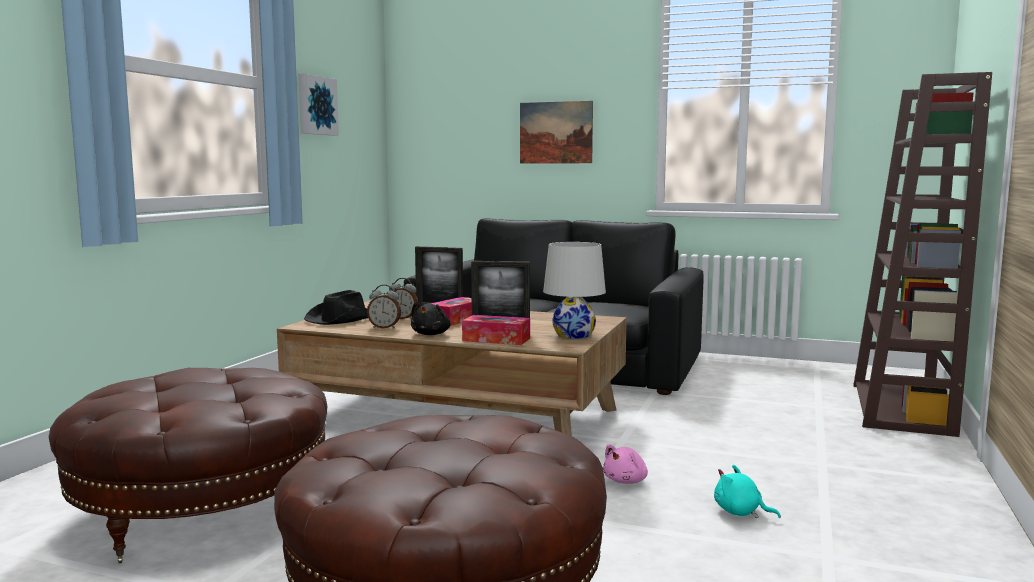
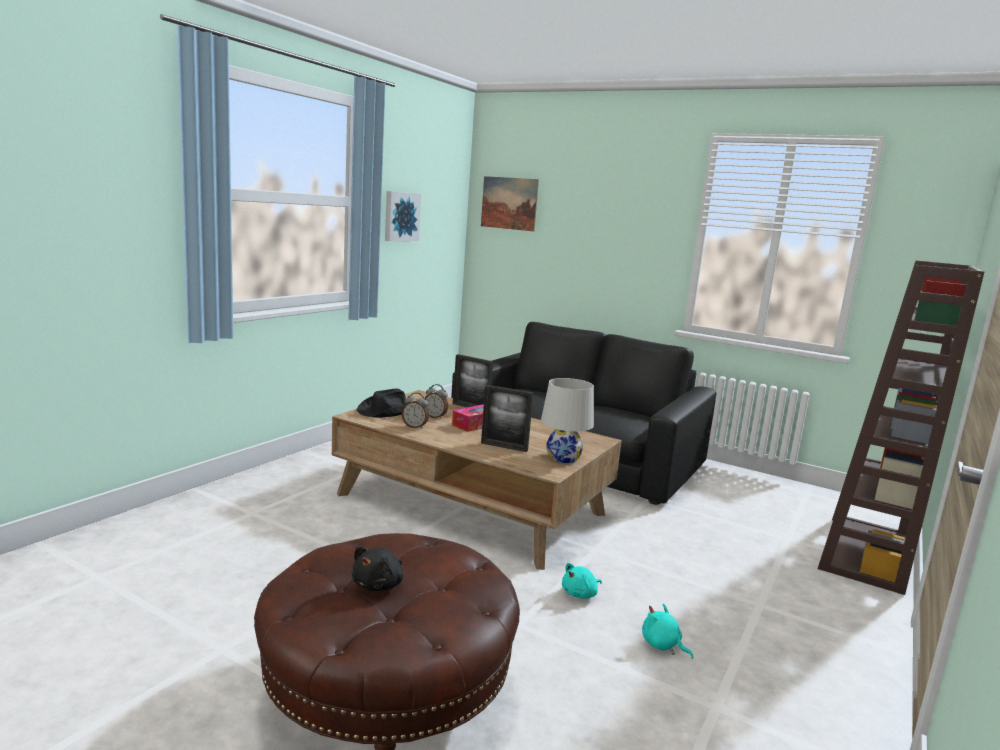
camera: 10 degrees right, 5 degrees up
brown ottoman [49,368,327,563] -> none
black plush toy [411,302,451,335] -> black plush toy moved to [352,546,403,591]
tissue box [462,315,530,345] -> none
picture [520,101,593,163] -> picture moved to [481,176,539,231]
pink plush toy [603,444,648,484] -> turquoise plush toy [562,563,602,599]

